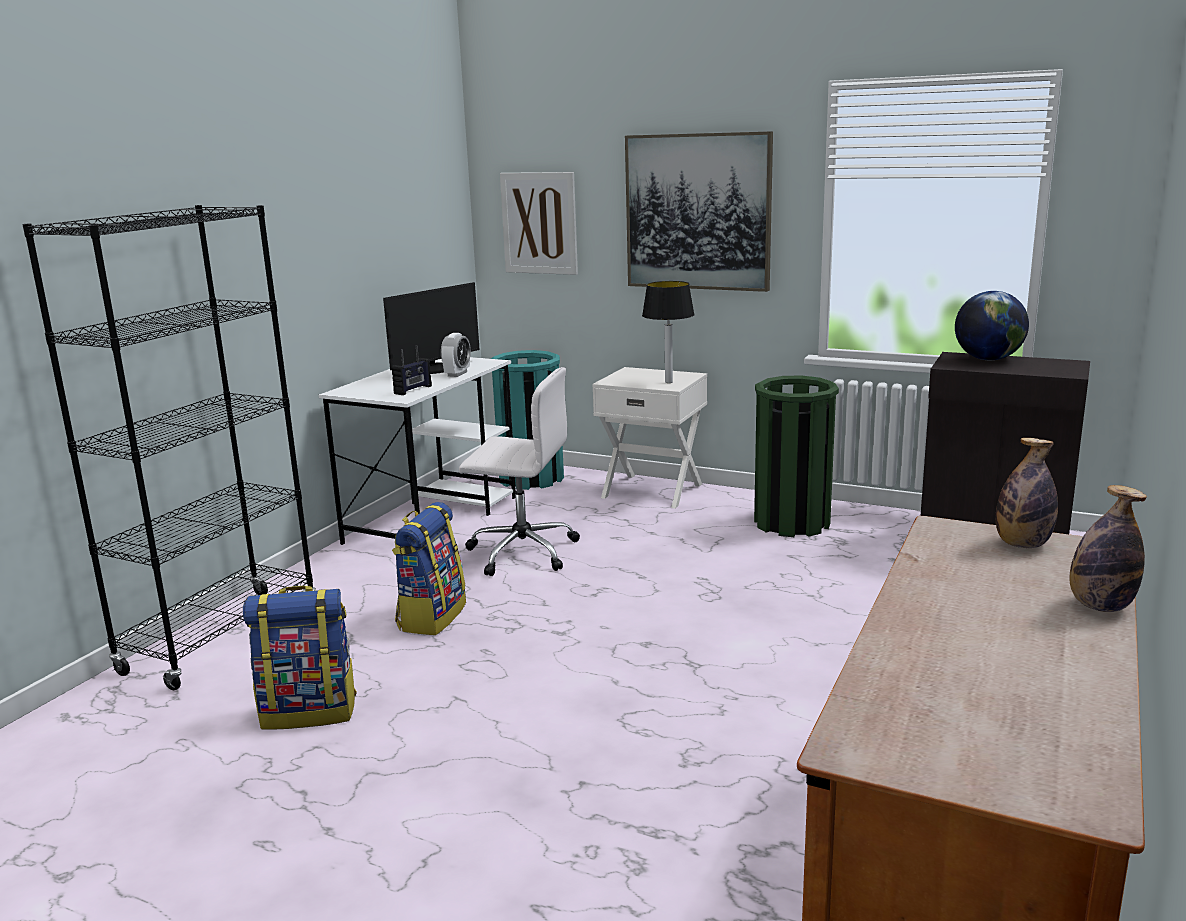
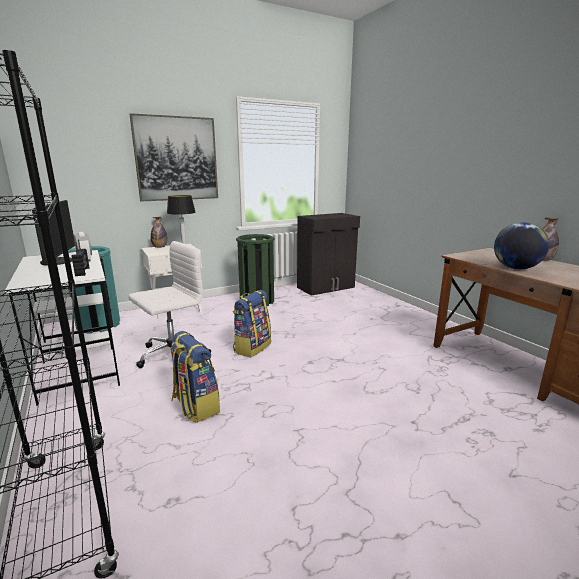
camera: 55 degrees left, 0 degrees up
backpack [243,586,357,730] -> backpack moved to [233,290,271,357]
picture [500,172,578,275] -> none
globe [955,291,1029,360] -> globe moved to [494,222,549,270]
bottle [996,438,1058,548] -> bottle moved to [151,217,167,248]

